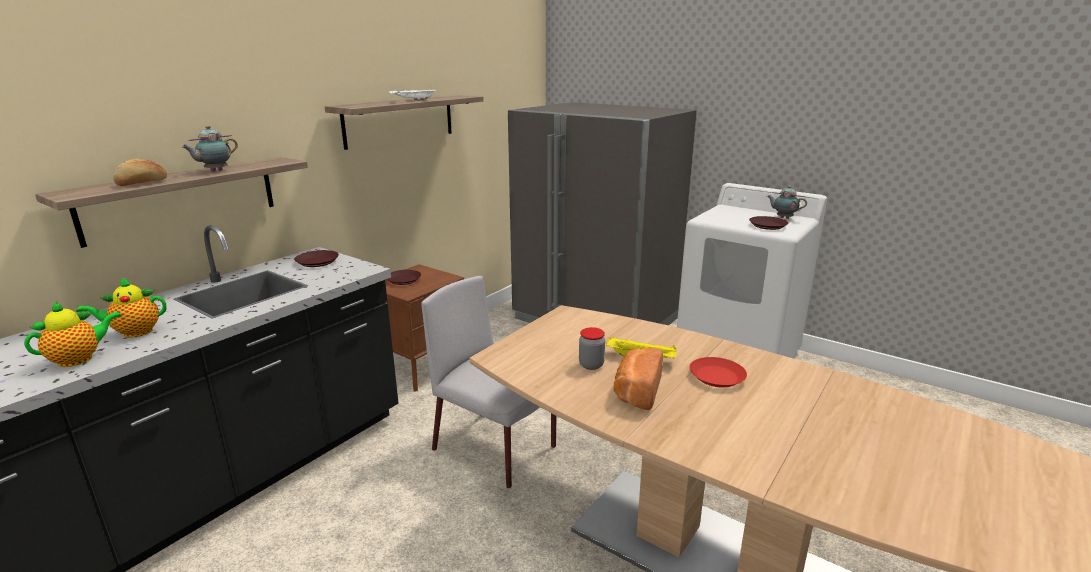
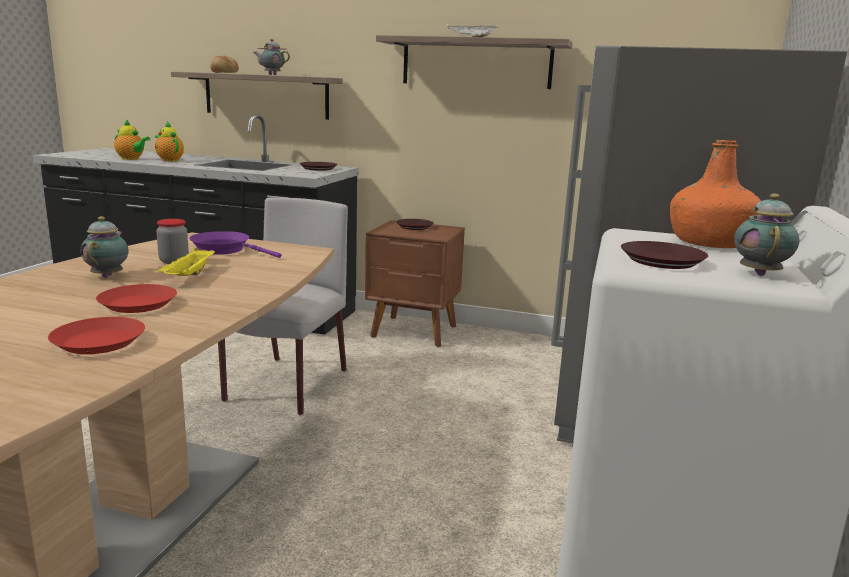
camera: 70 degrees right, 5 degrees down
bread [614,348,663,410] -> teapot [80,216,129,278]
none -> red plate [48,317,145,354]
none -> purple frying pan [189,231,281,258]
none -> orange bottle [670,140,761,248]

